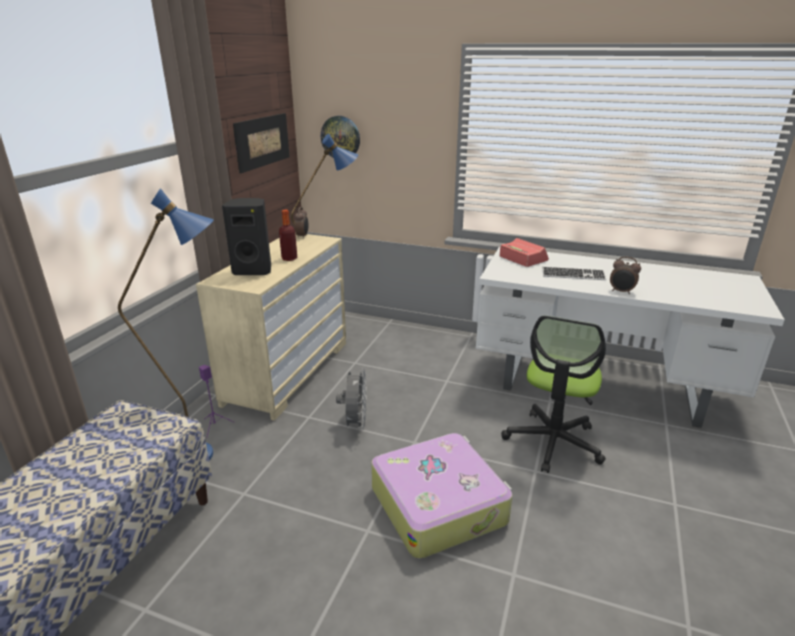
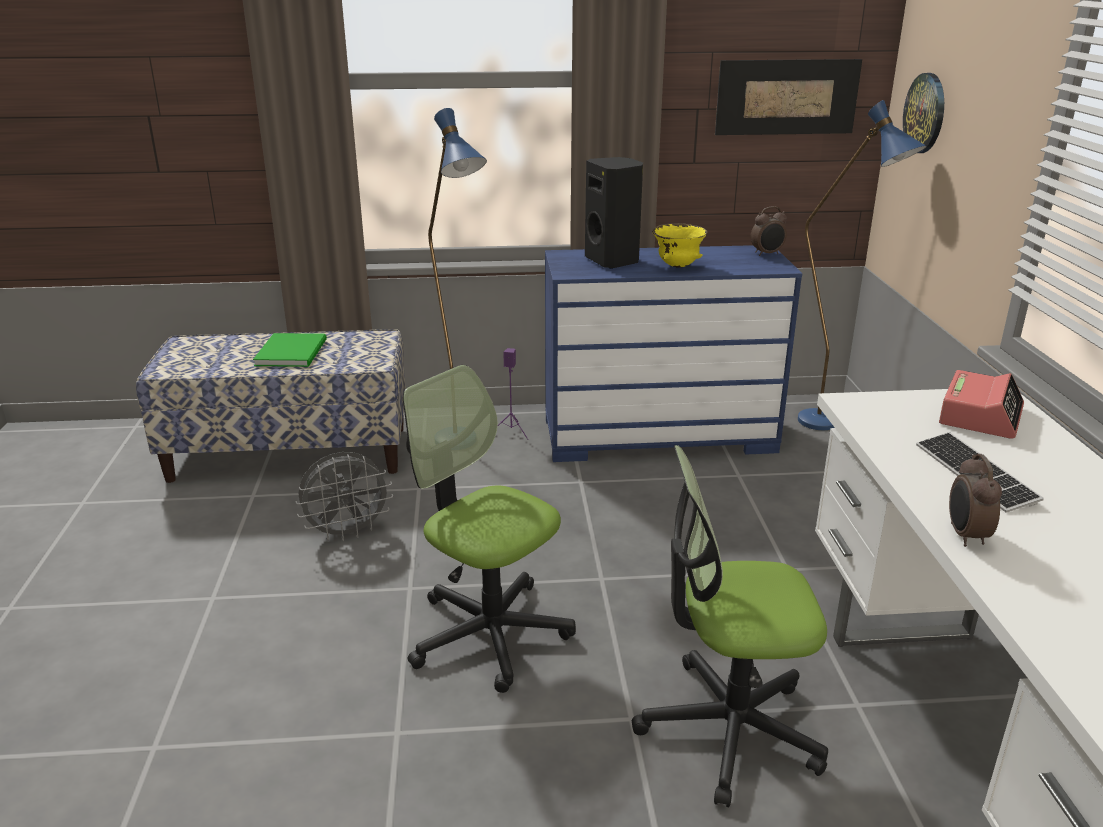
camera: 65 degrees right, 0 degrees up
beige dresser [196,233,346,421] -> blue dresser [545,245,802,462]
bottle [279,210,297,261] -> yellow bowl [652,223,708,268]
grey fan [336,368,367,430] -> grey fan moved to [295,452,393,542]
suitcase [371,433,512,559] -> office chair [403,365,576,693]
none -> green book [253,333,327,367]

